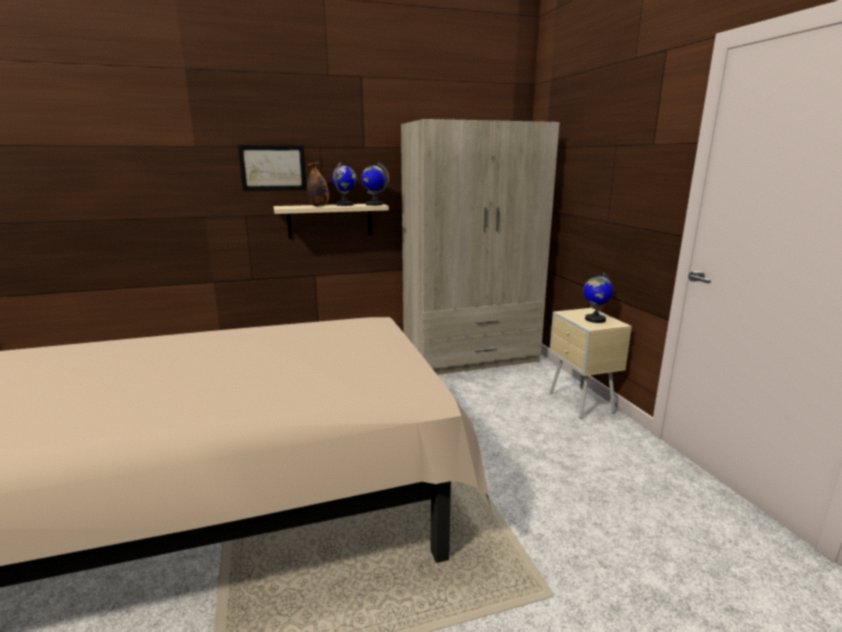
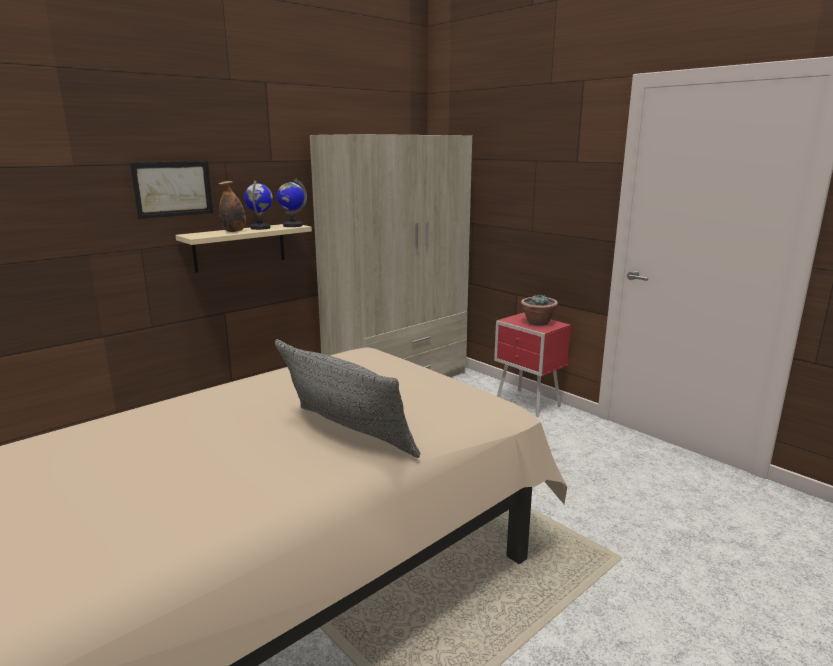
camera: 25 degrees left, 0 degrees up
beige nightstand [549,308,632,419] -> red nightstand [494,313,571,417]
globe [583,272,613,323] -> potted plant [521,294,558,326]
none -> grey pillow [275,339,420,458]

